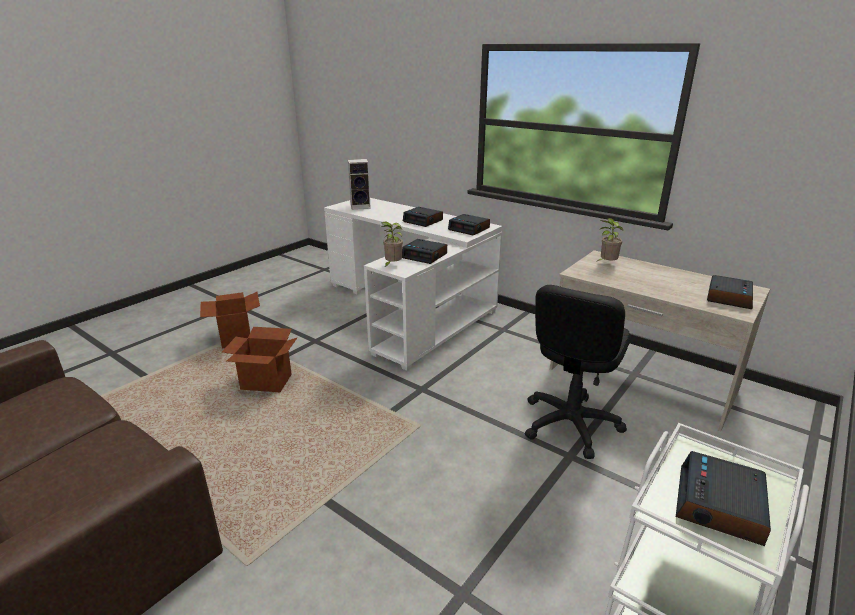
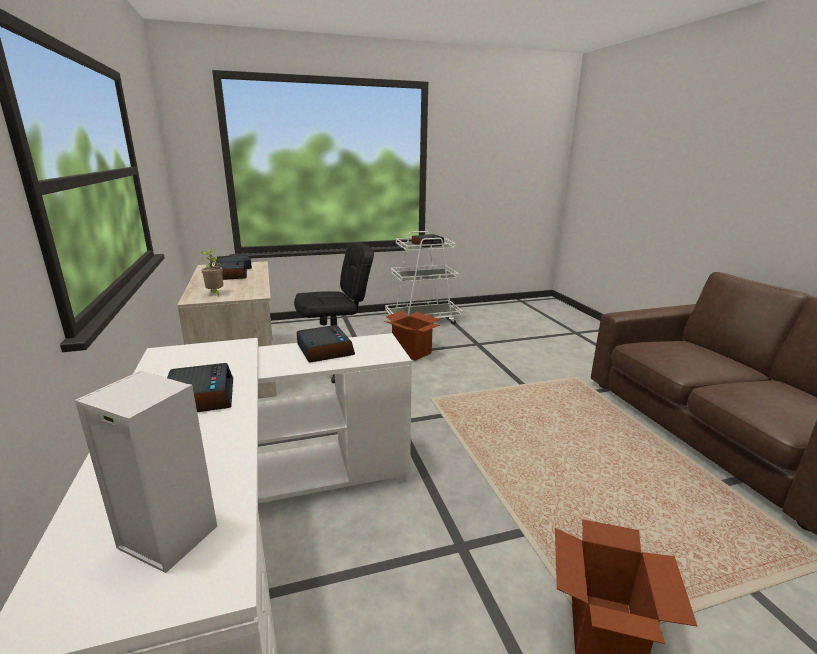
camera: 145 degrees left, 5 degrees down
cardboard box [222,327,298,392] -> cardboard box moved to [384,311,440,361]
potted plant [381,222,403,268] -> none
alarm clock [448,214,490,235] -> alarm clock moved to [215,261,247,280]

